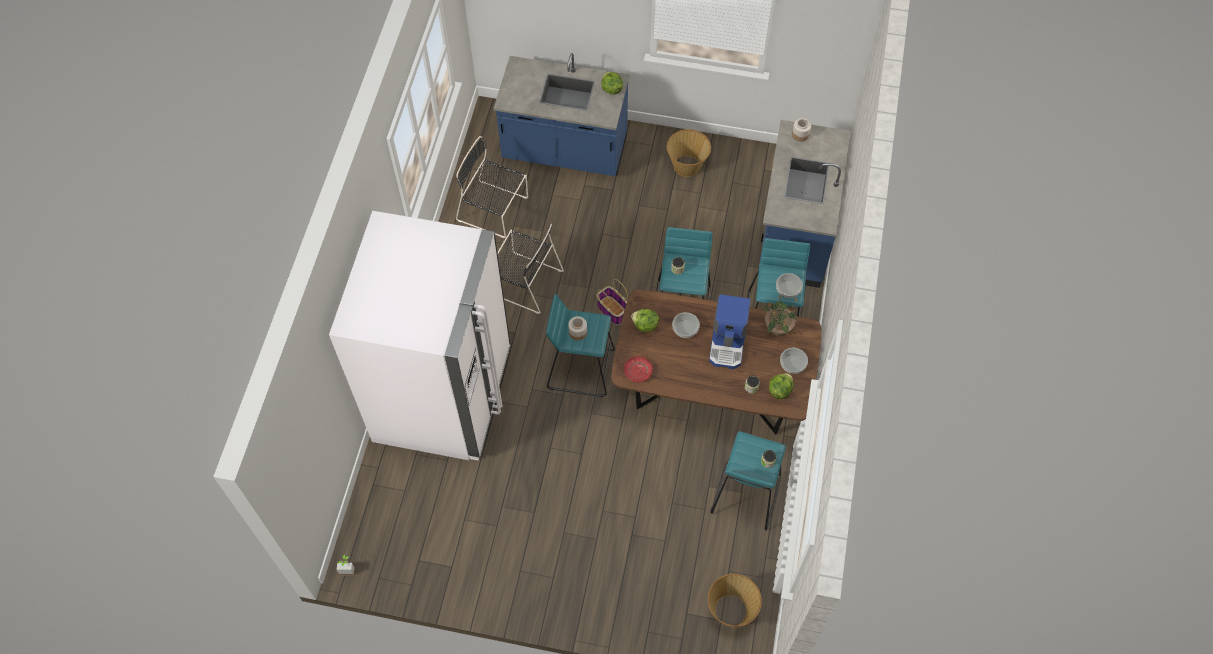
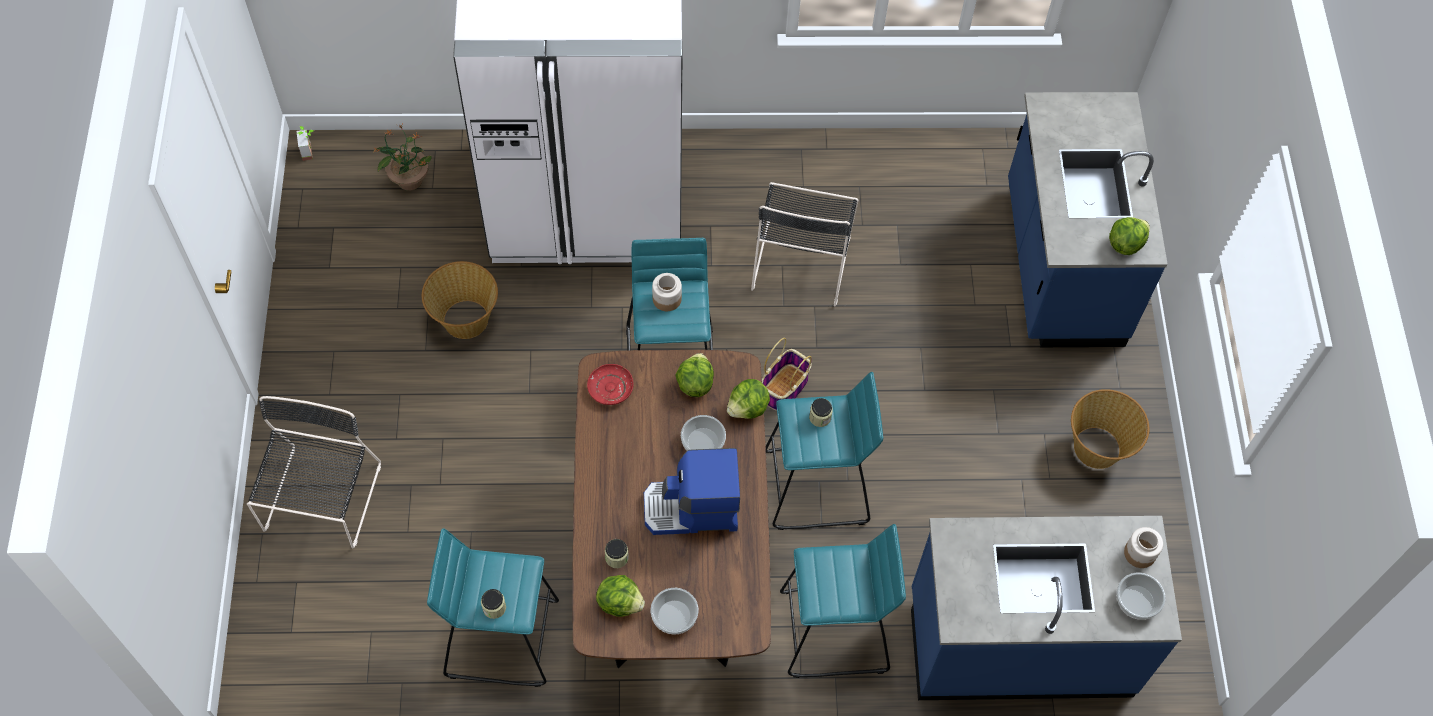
camera: 75 degrees right, 0 degrees up
black chair [456,136,528,238] -> black chair moved to [247,396,381,548]
basket [708,574,762,627] -> basket moved to [422,261,498,339]
potted plant [762,293,798,336] -> potted plant moved to [373,124,432,191]
bowl [776,273,803,298] -> bowl moved to [1116,573,1166,620]
none -> lettuce [727,379,770,419]

